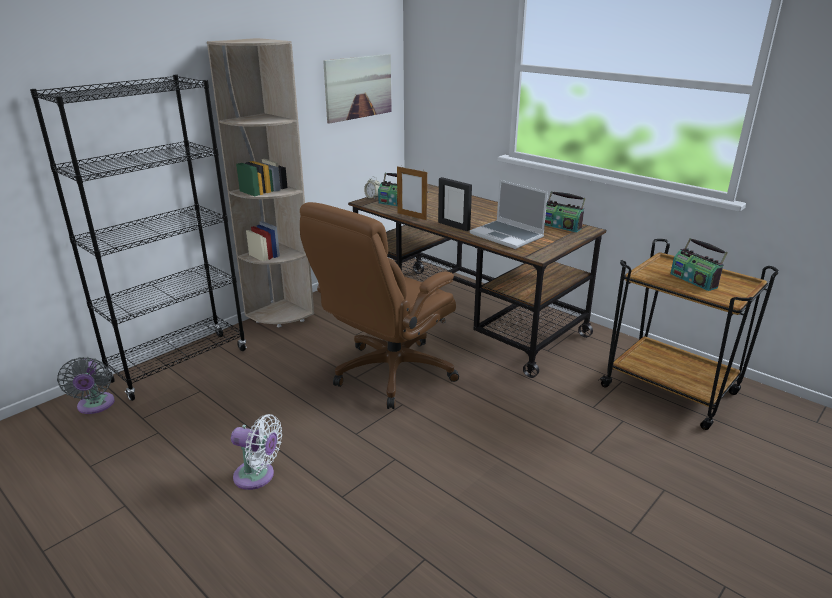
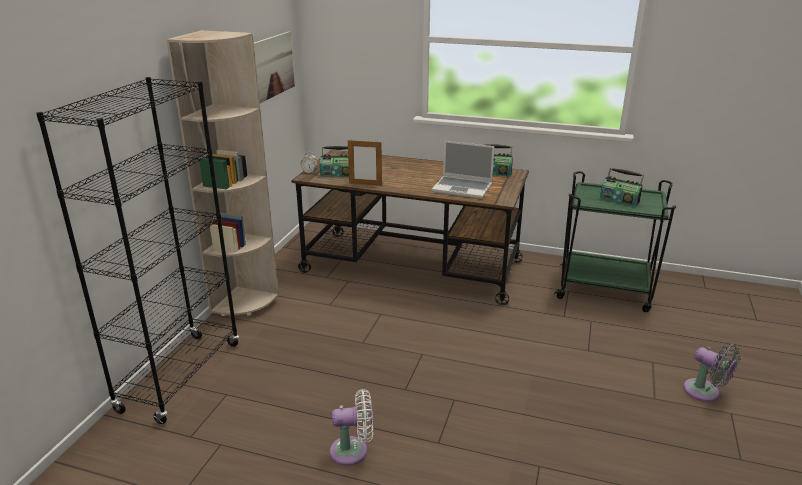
camera: 25 degrees left, 0 degrees up
grey fan [57,357,115,414] -> grey fan moved to [683,344,741,402]
brown office chair [300,202,459,409] -> none
picture frame [438,177,472,231] -> none
brown cart [599,239,779,430] -> green cart [554,171,676,312]

